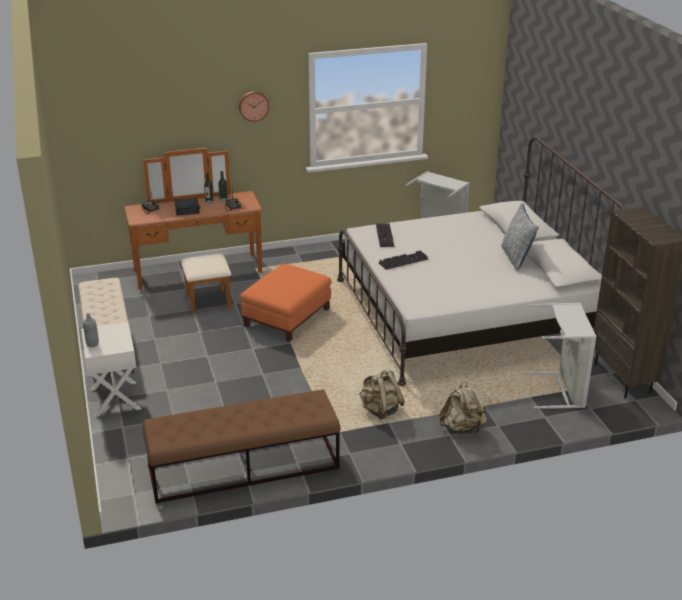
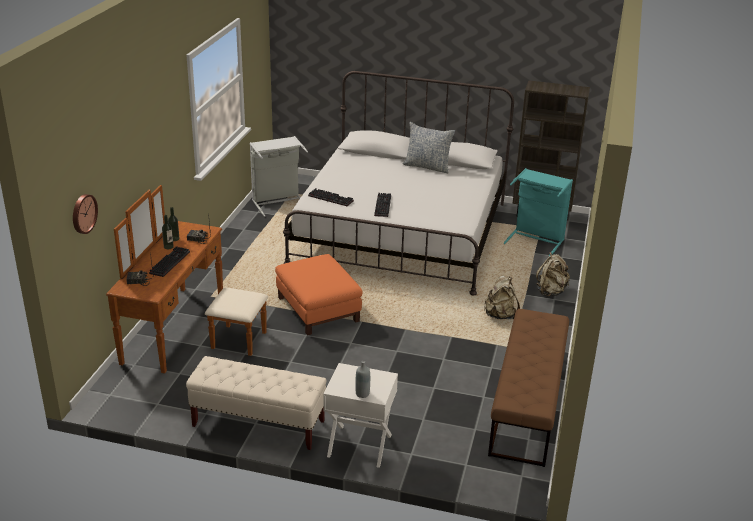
camera: 60 degrees left, 0 degrees up
alarm clock [175,198,200,216] -> keyboard [149,246,190,277]
wall clock [239,91,269,122] -> wall clock moved to [73,194,98,234]
grey laundry basket [522,303,597,409] -> turquoise laundry basket [504,168,573,256]

